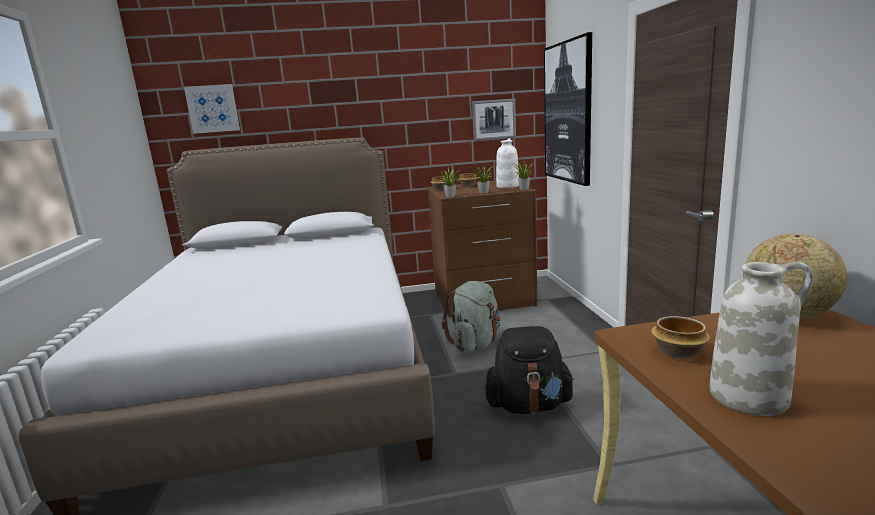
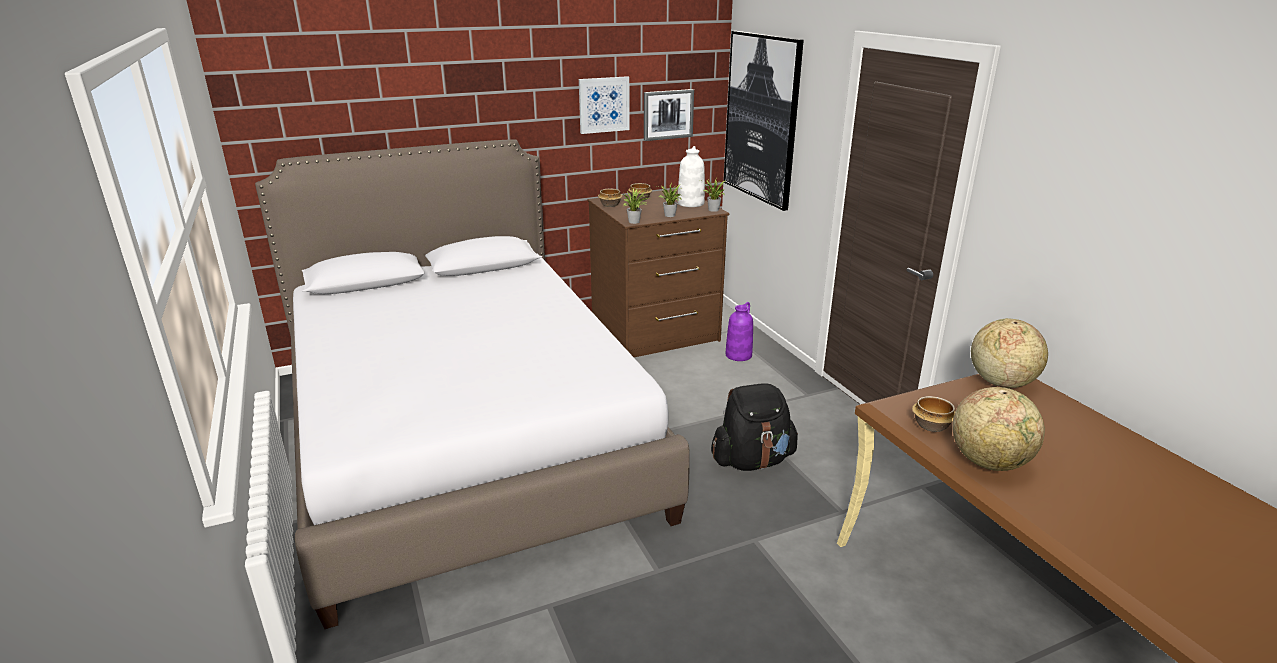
camera: 15 degrees left, 10 degrees up
picture [184,84,240,134] -> picture moved to [579,76,630,134]
grey backpack [442,281,501,352] -> none
white vase [709,262,814,416] -> globe [952,387,1045,471]
none -> purple vase [725,302,753,361]

